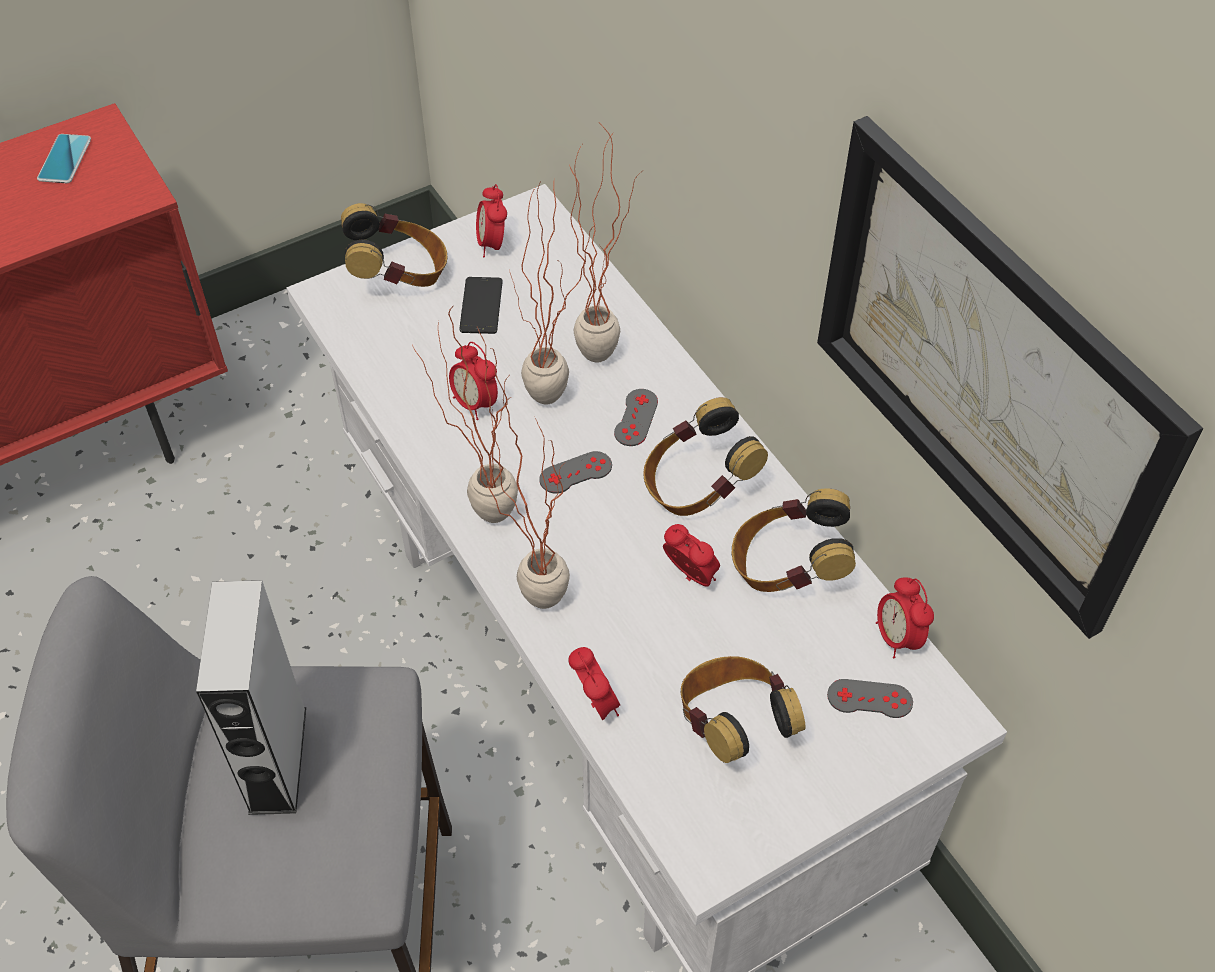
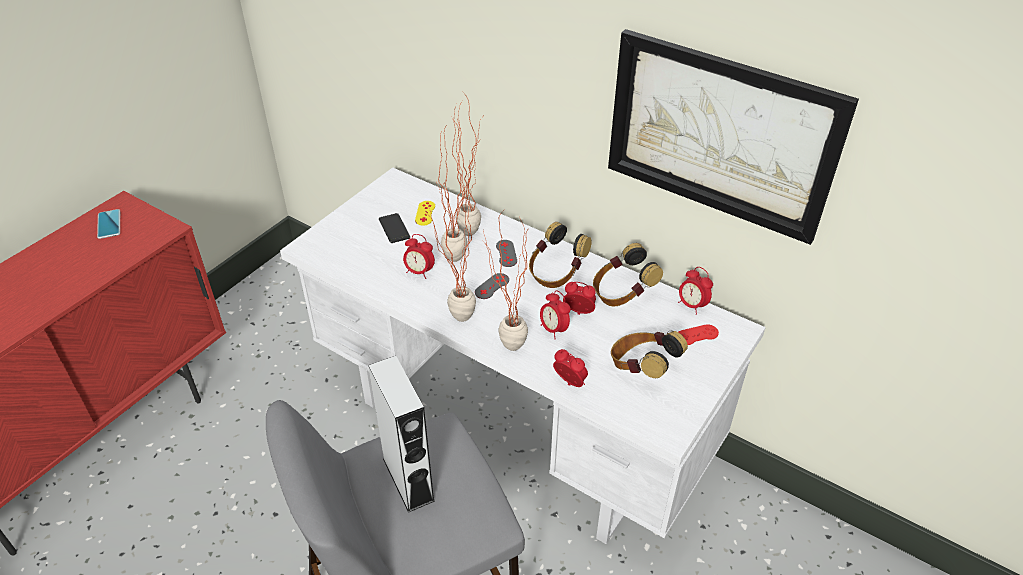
camera: 25 degrees left, 10 degrees down
headphones [341,203,447,287] -> none
alarm clock [476,184,507,257] -> alarm clock moved to [540,290,571,339]
grey game controller [827,679,913,718] -> red game controller [679,324,719,345]
none -> yellow game controller [415,201,435,226]

